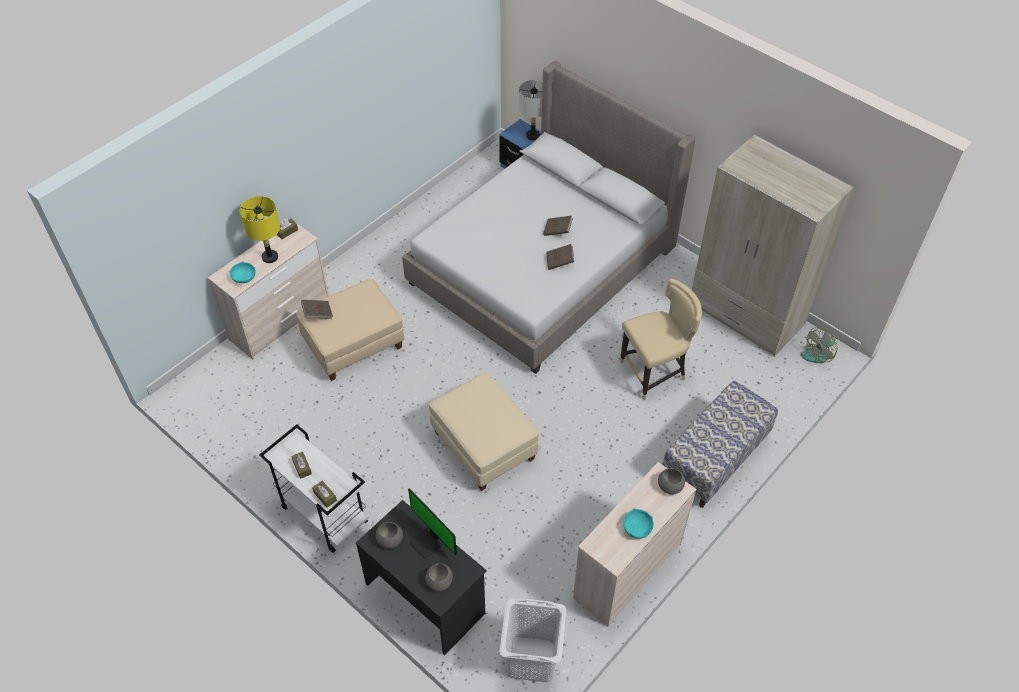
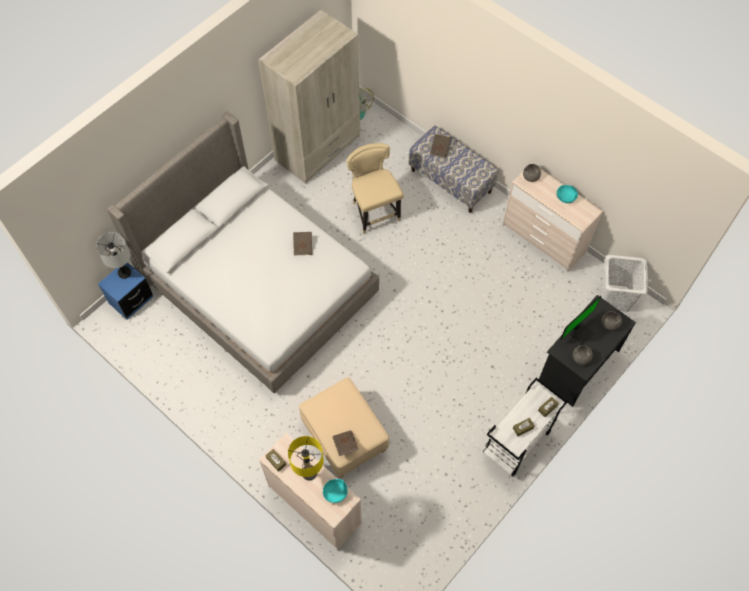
camera: 90 degrees left, 10 degrees up
beige ottoman [429,373,539,491] -> none
brown book [543,216,573,236] -> brown book moved to [430,134,451,158]

